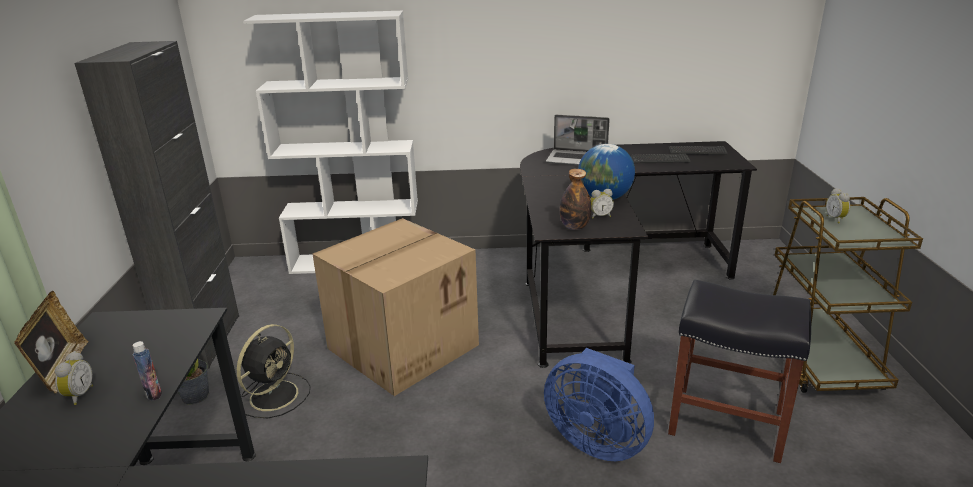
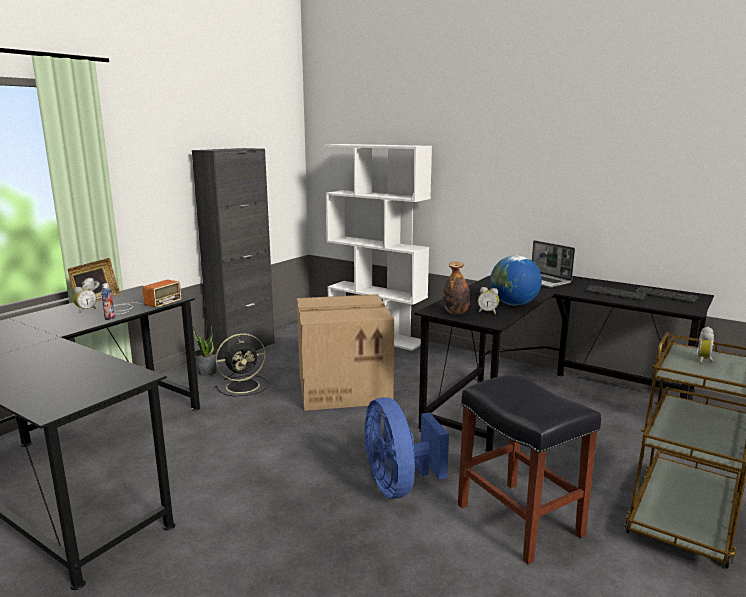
camera: 35 degrees right, 10 degrees down
none -> radio [114,279,181,314]

